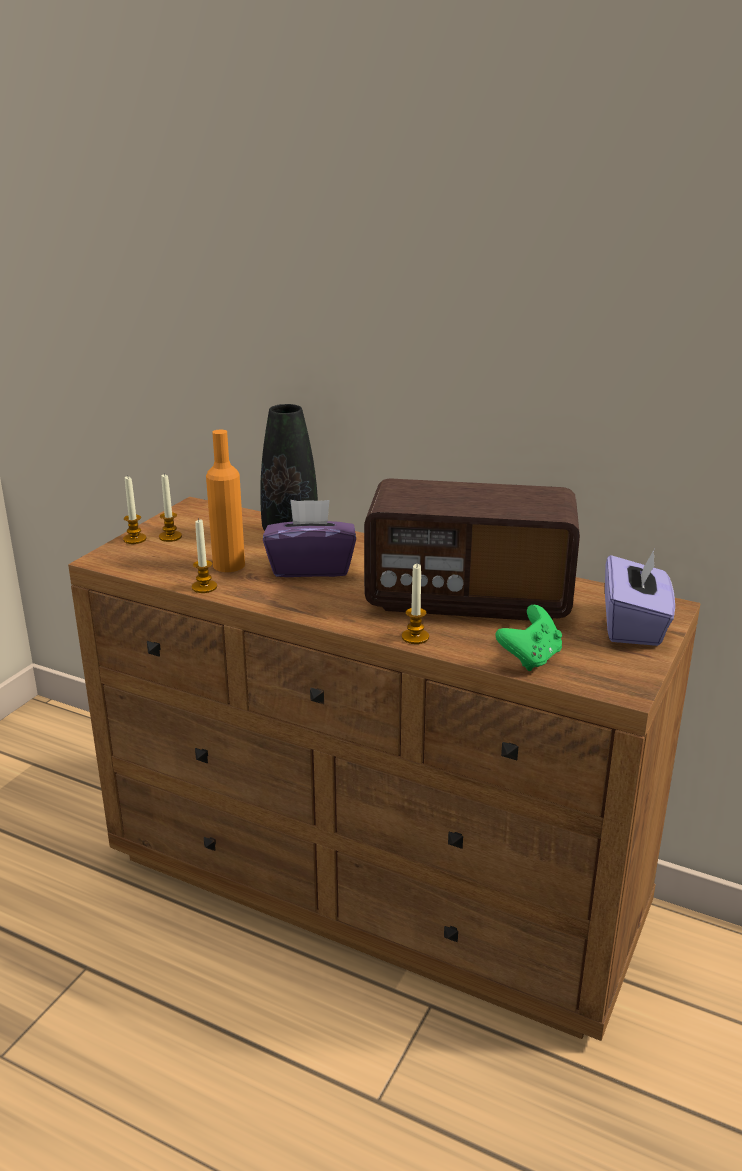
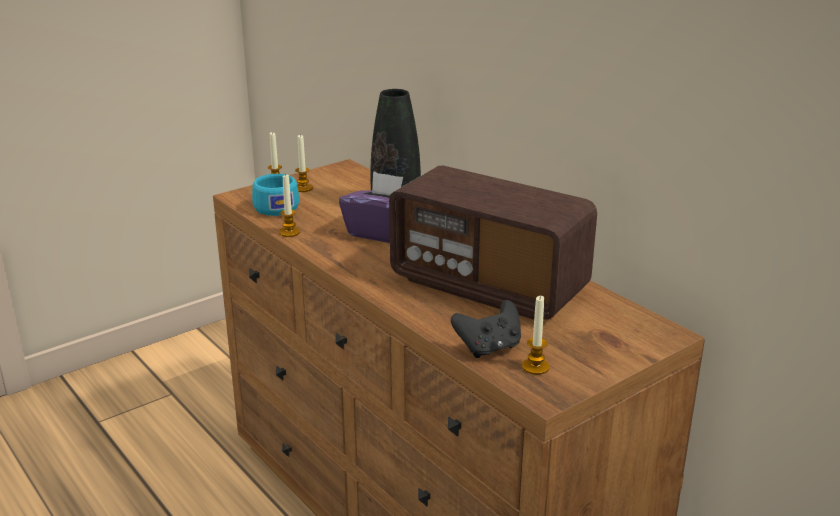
camera: 25 degrees right, 0 degrees up
orange bottle [206,429,245,572] -> none
candle [402,564,429,644] -> candle moved to [522,295,550,375]
green game controller [495,605,562,671] -> black game controller [451,300,521,358]
purple tissue box [605,548,675,646] -> none
none -> turquoise cup [252,174,299,216]

